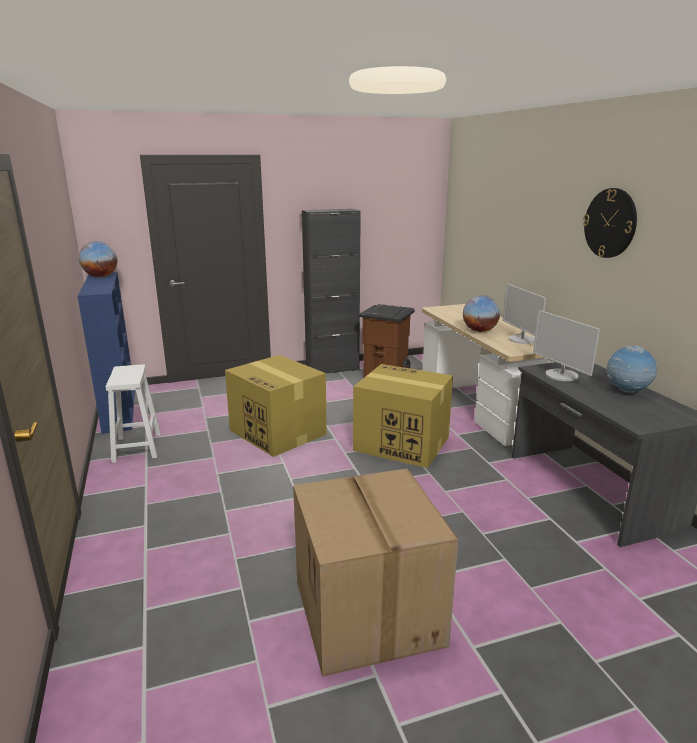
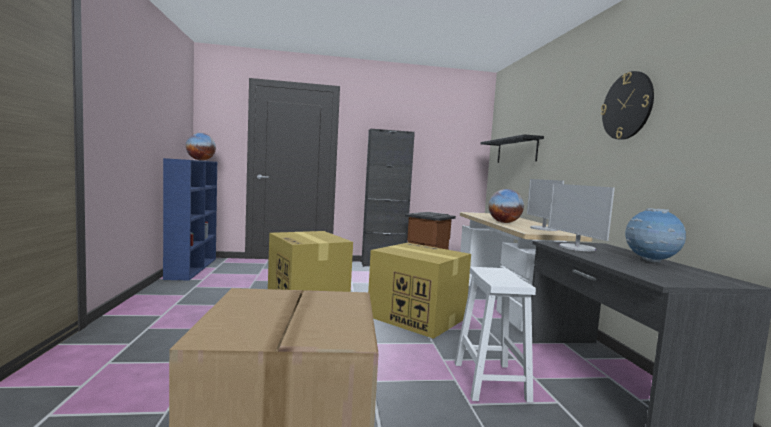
camera: 10 degrees right, 15 degrees down
white stool [106,364,161,463] -> white stool moved to [455,267,536,403]
none -> black shelf [481,134,544,163]

